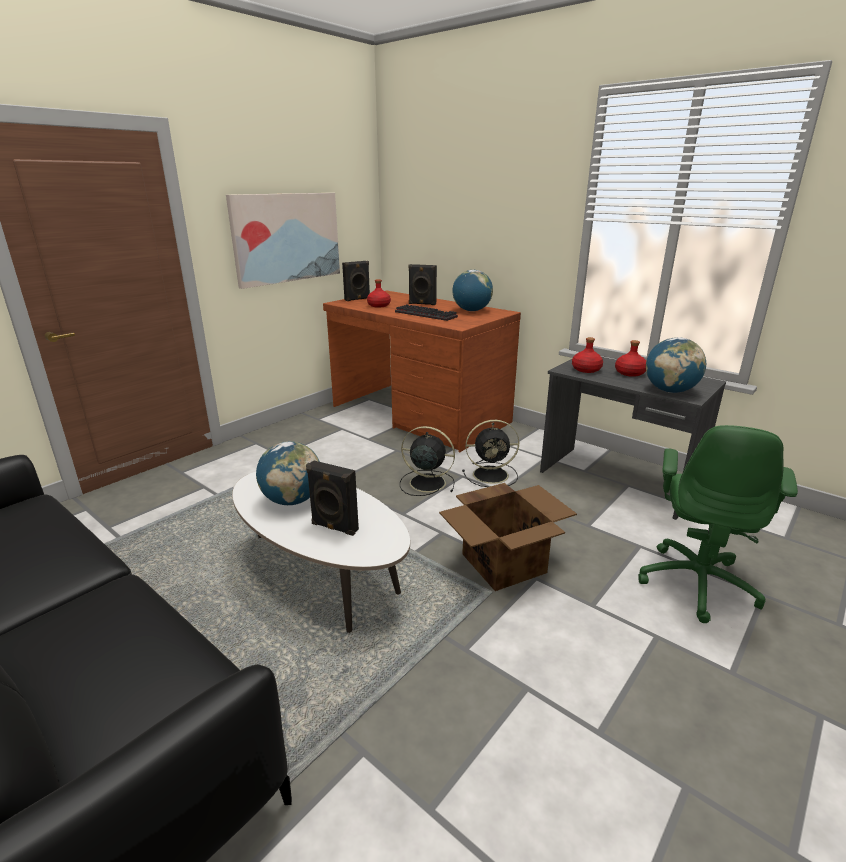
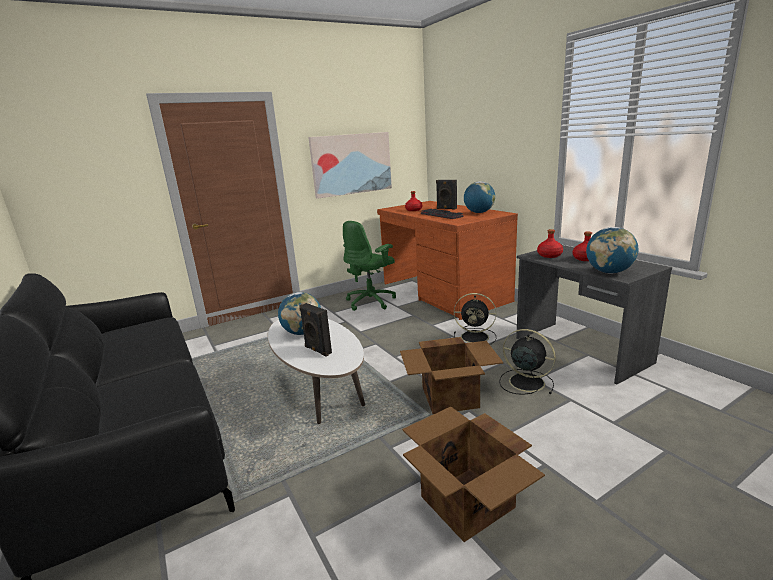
camera: 20 degrees right, 5 degrees down
black speaker [342,261,370,301] -> none
black fan [400,426,455,496] -> black fan moved to [499,329,556,395]
green office chair [638,425,798,623] -> green office chair moved to [343,221,396,311]
none -> cardboard box [402,407,545,542]

